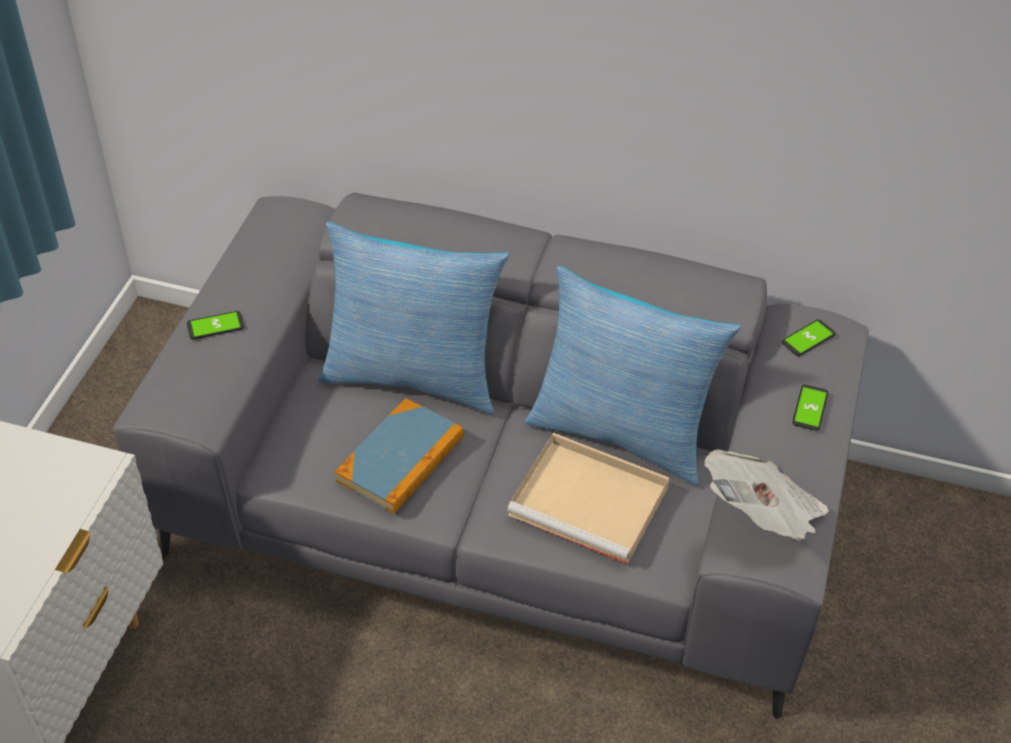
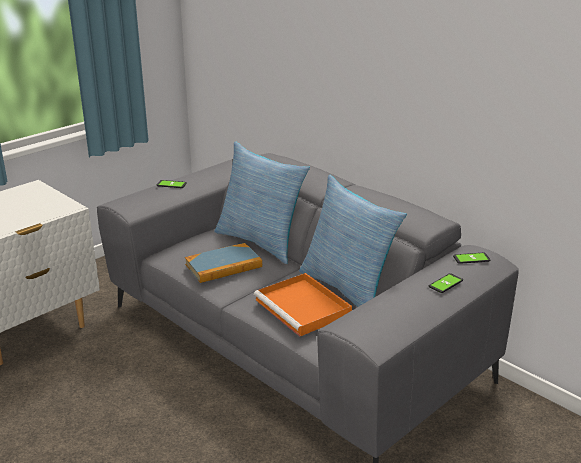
camera: 30 degrees right, 20 degrees down
beige tray [507,433,669,564] -> orange tray [254,273,352,337]
newspaper [704,449,829,541] -> none

